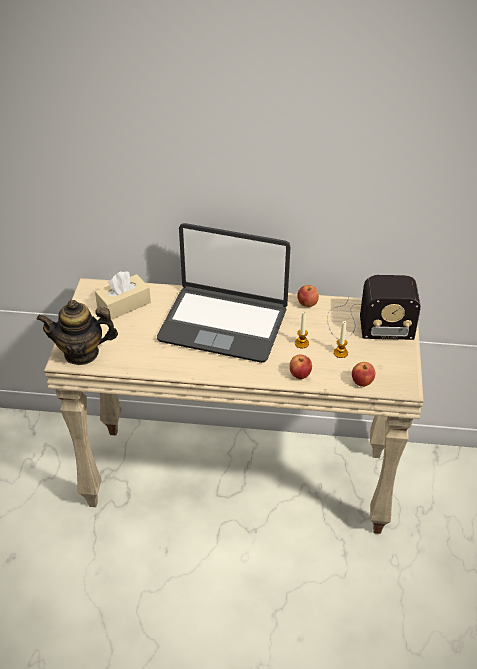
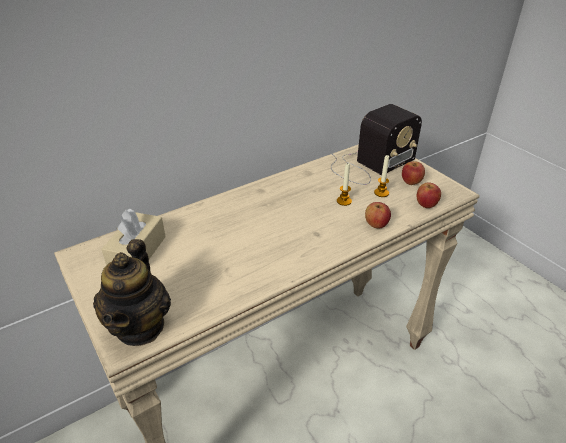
camera: 40 degrees left, 5 degrees down
teapot [37,300,118,365] -> teapot turned 45 degrees counterclockwise [93,239,171,346]
laptop [157,223,290,363] -> none
apple [297,285,319,307] -> apple moved to [402,161,425,185]

